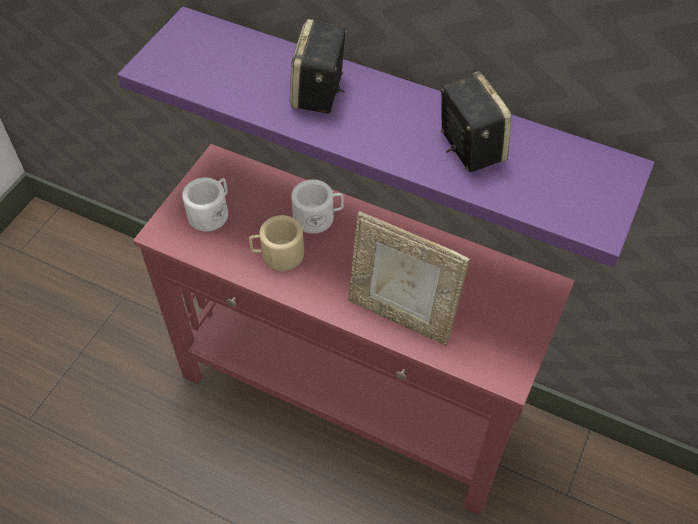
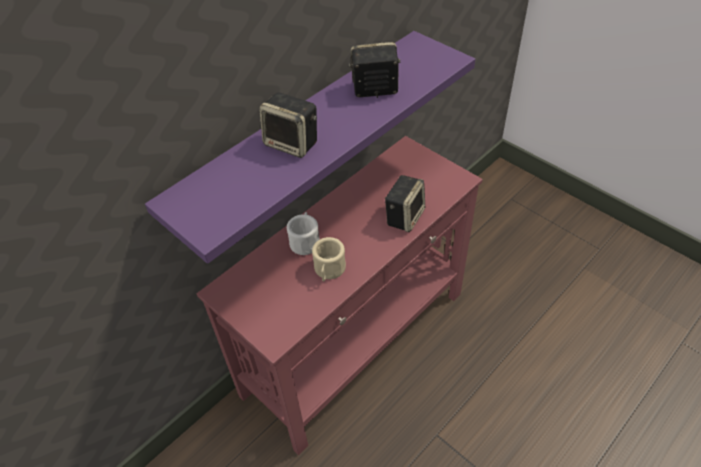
camera: 70 degrees left, 5 degrees down
white mug [182,177,228,232] -> none
picture frame [349,211,470,346] -> speaker [385,175,425,232]

